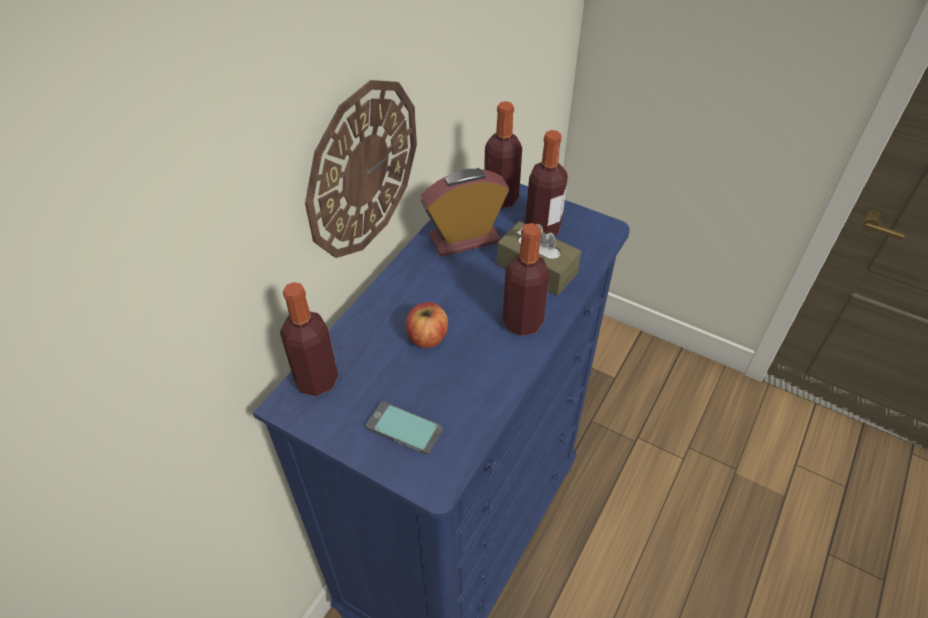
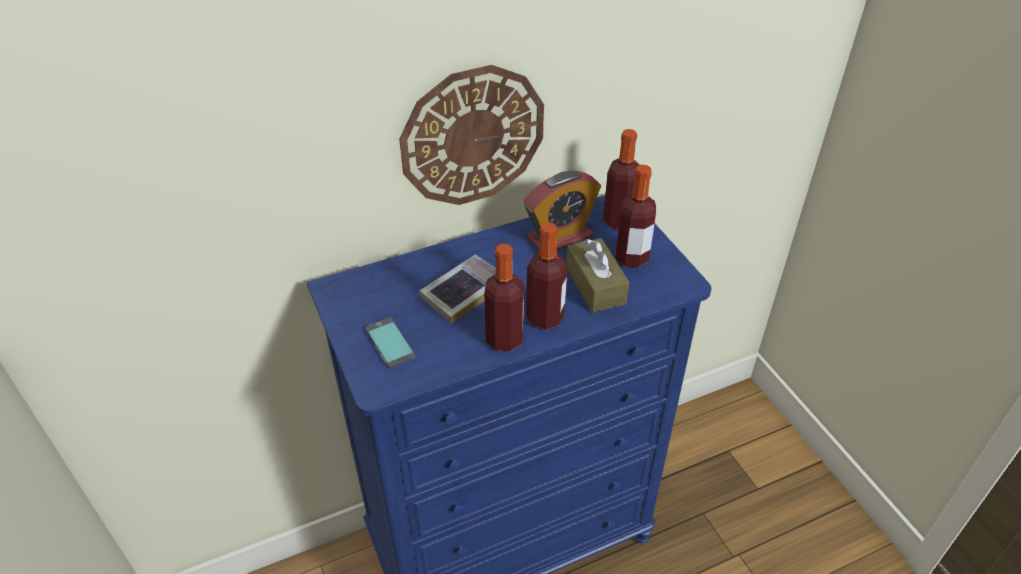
camera: 35 degrees right, 5 degrees down
bottle [280,282,338,396] -> bottle moved to [484,244,524,352]
apple [406,302,448,348] -> book [419,255,496,324]
alarm clock [421,169,509,257] -> alarm clock turned 135 degrees clockwise [524,171,601,251]

